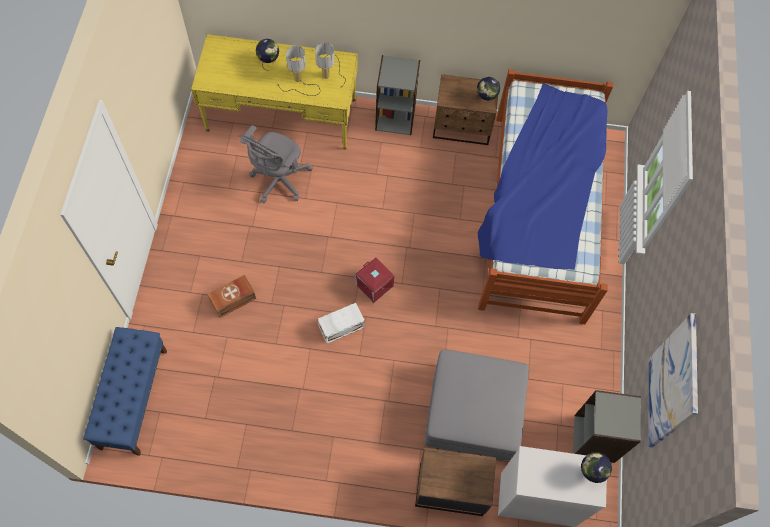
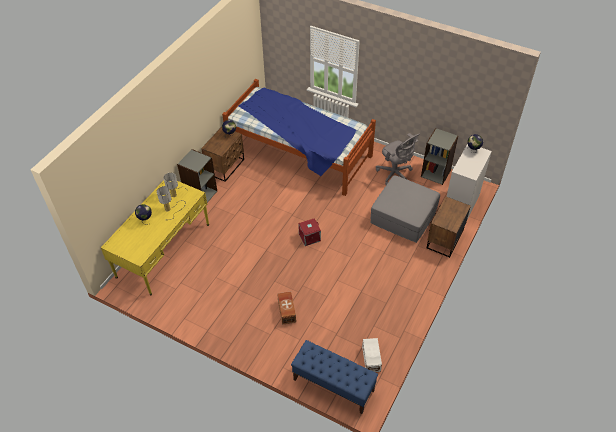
camera: 65 degrees left, 15 degrees down
grey office chair [239,125,313,203] -> grey office chair moved to [376,133,420,185]
white storage box [318,303,365,344] -> white storage box moved to [362,338,382,372]
picture [648,313,698,447] -> none

